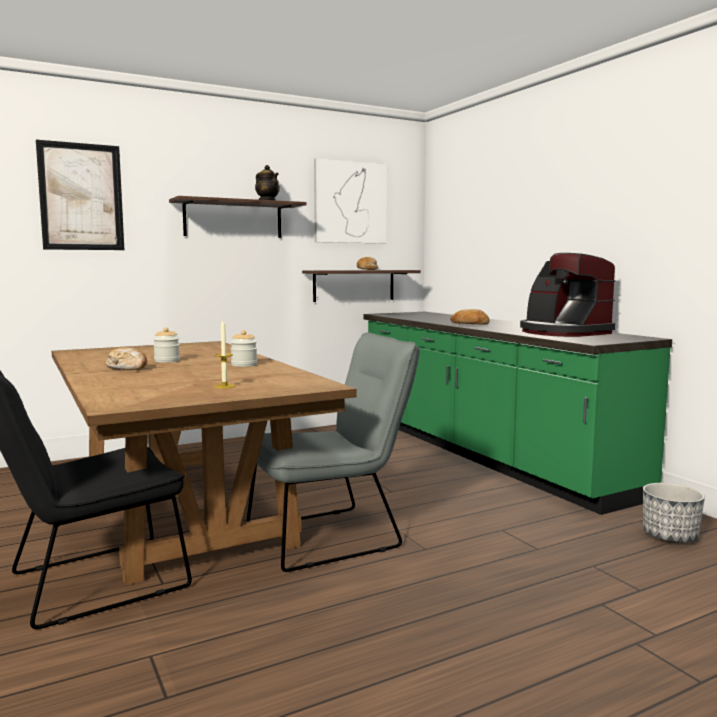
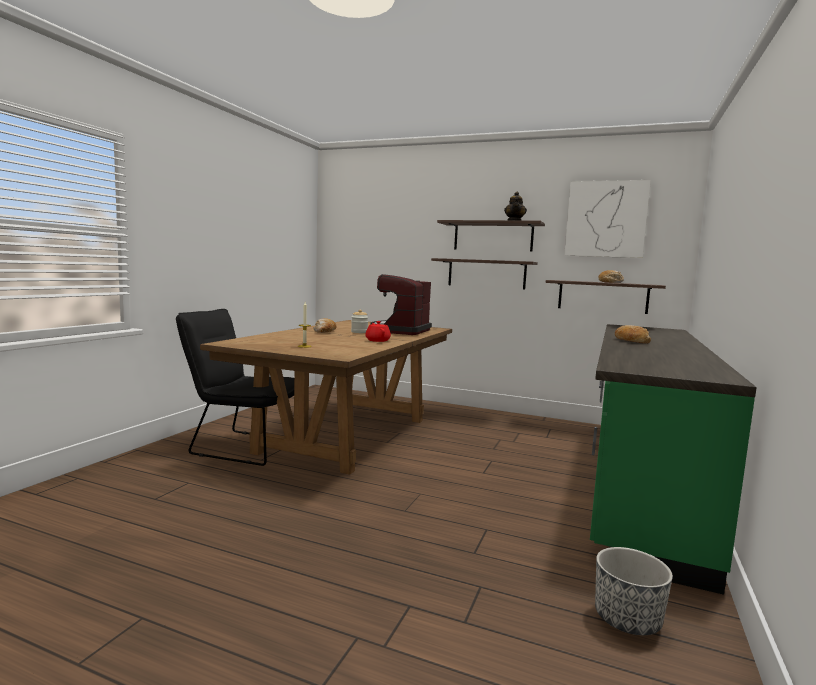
camera: 50 degrees right, 0 degrees up
picture [36,140,124,250] -> none
jar [230,330,257,367] -> red teapot [365,321,391,342]
grey chair [247,332,420,572] -> none
coffee machine [520,253,616,337] -> coffee machine moved to [370,274,432,335]
none -> shelf [431,258,538,289]

